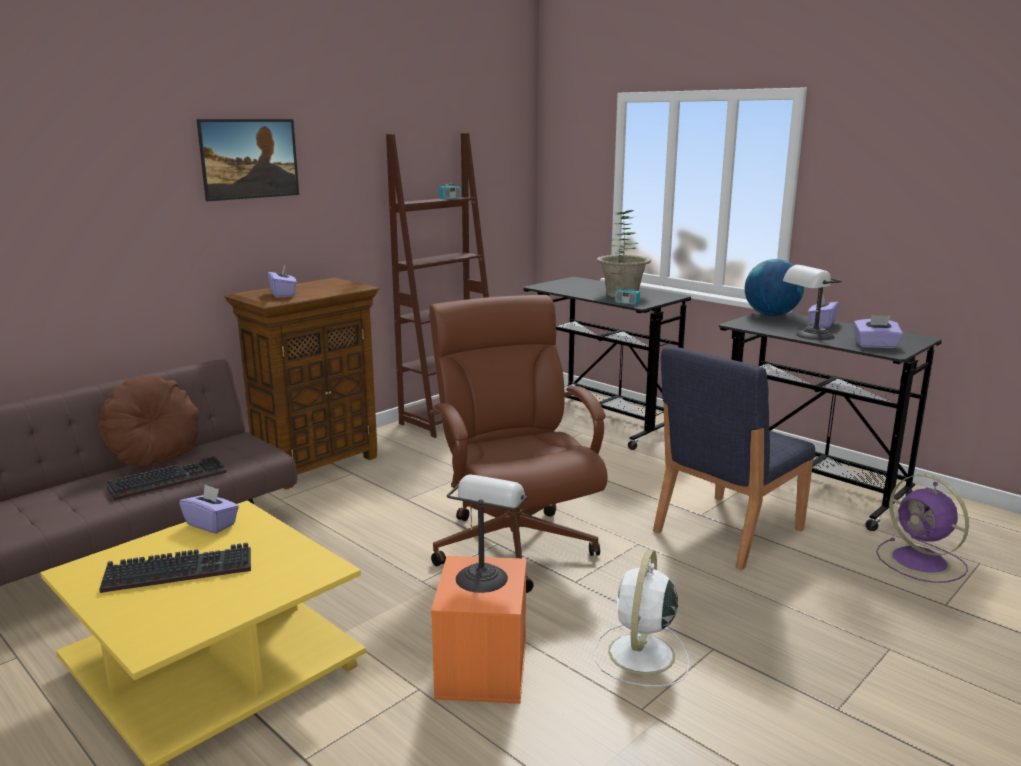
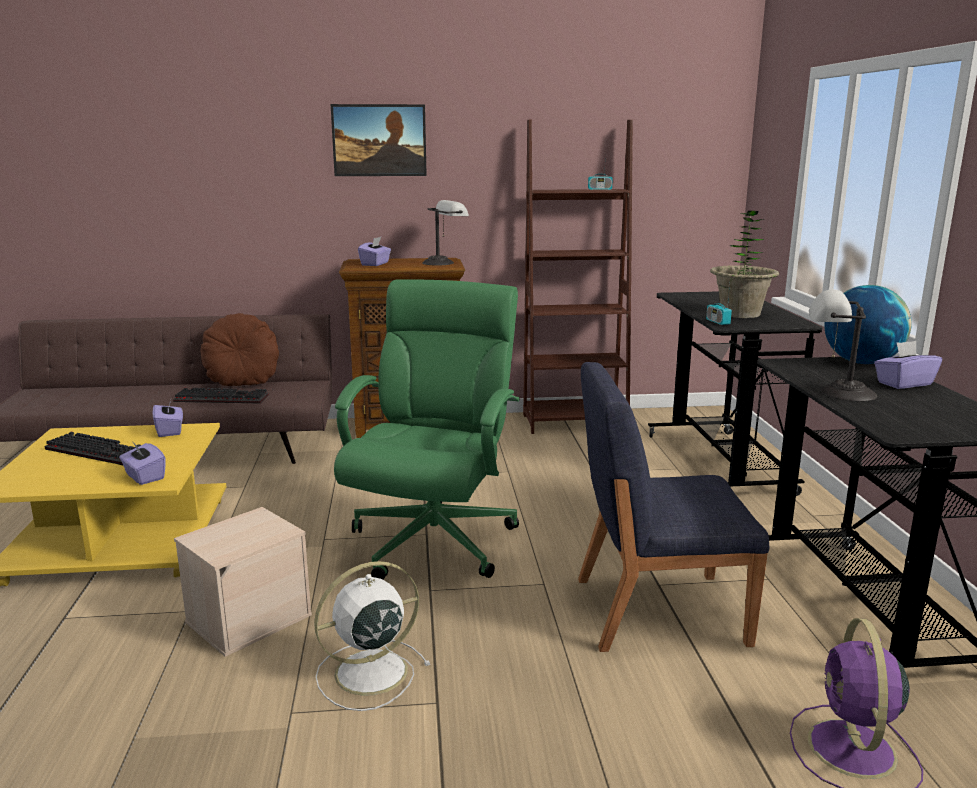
camera: 40 degrees right, 0 degrees up
brown office chair [429,295,607,593] -> green office chair [334,279,520,579]
orange storage box [431,556,527,704] -> beige storage box [174,507,312,657]
table lamp [447,475,528,593] -> table lamp moved to [422,200,469,265]
purple tissue box [853,315,903,348] -> purple tissue box moved to [119,441,166,485]

